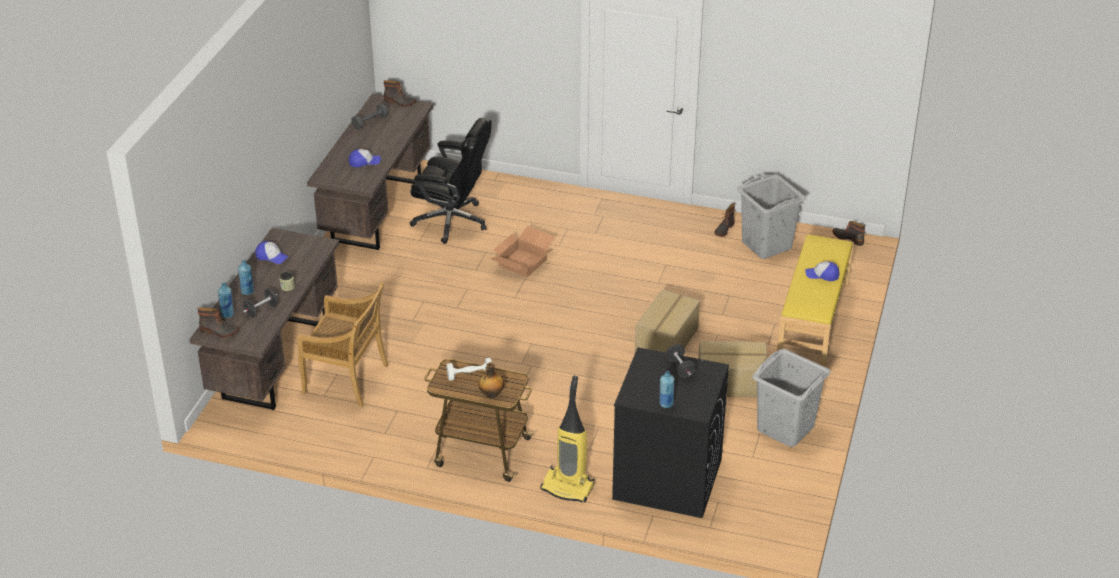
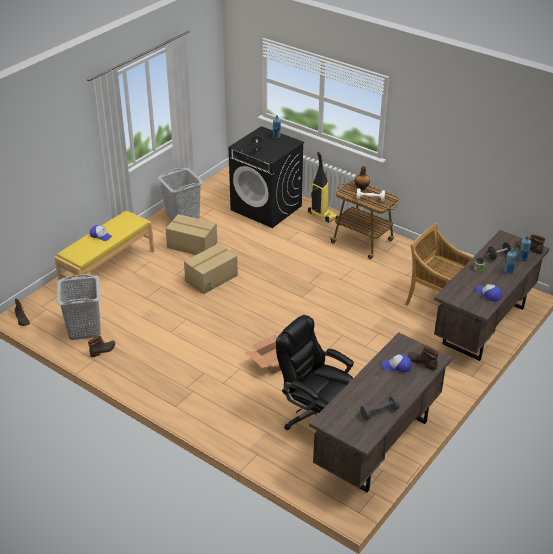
camera: 160 degrees left, 0 degrees up
boot [384,80,416,106] -> boot moved to [407,347,438,370]

